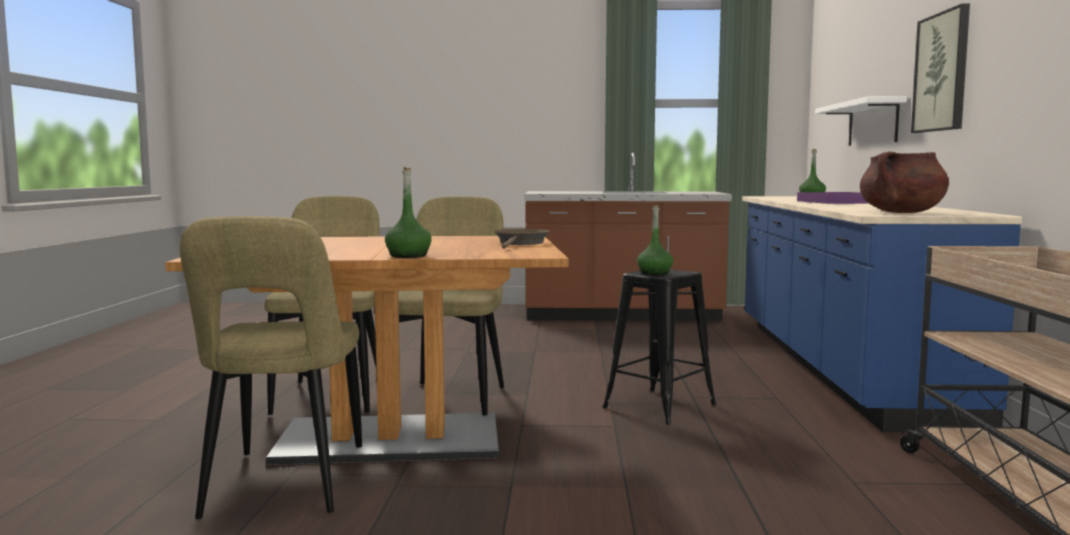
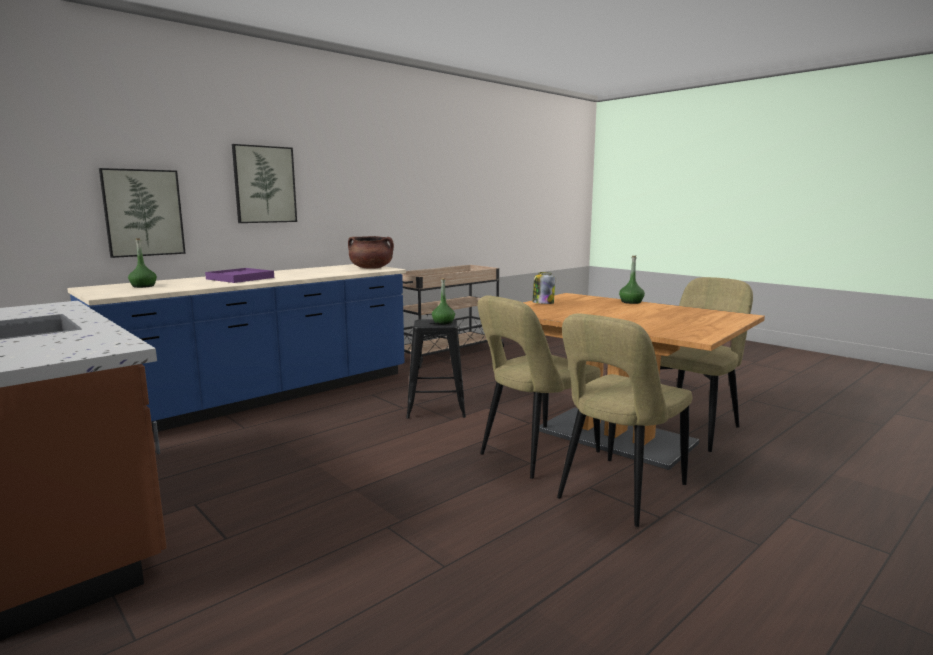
camera: 135 degrees left, 5 degrees up
brown frying pan [494,229,550,249] -> jar [533,272,555,304]
white shelf [815,96,907,146] -> picture [99,168,186,258]

